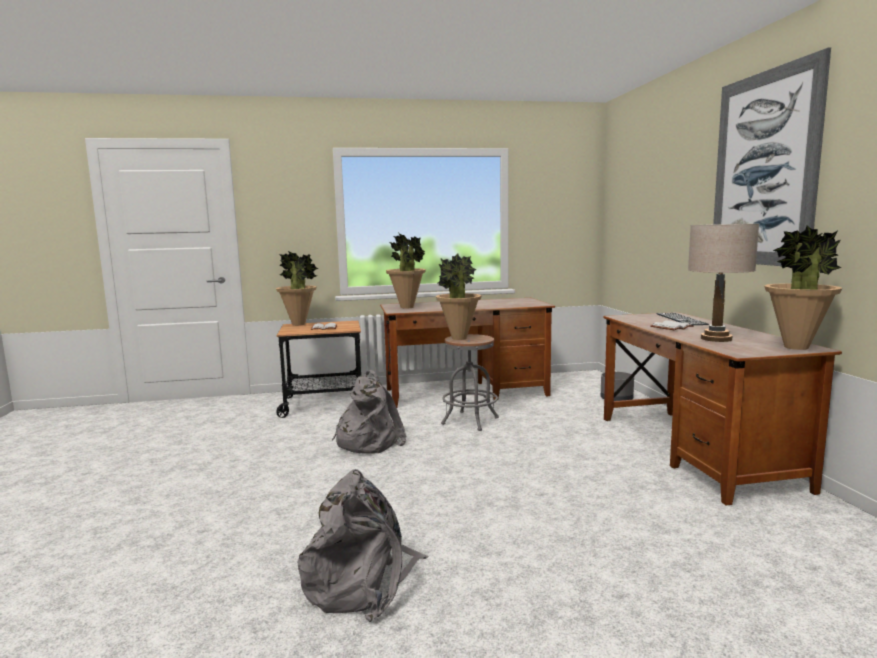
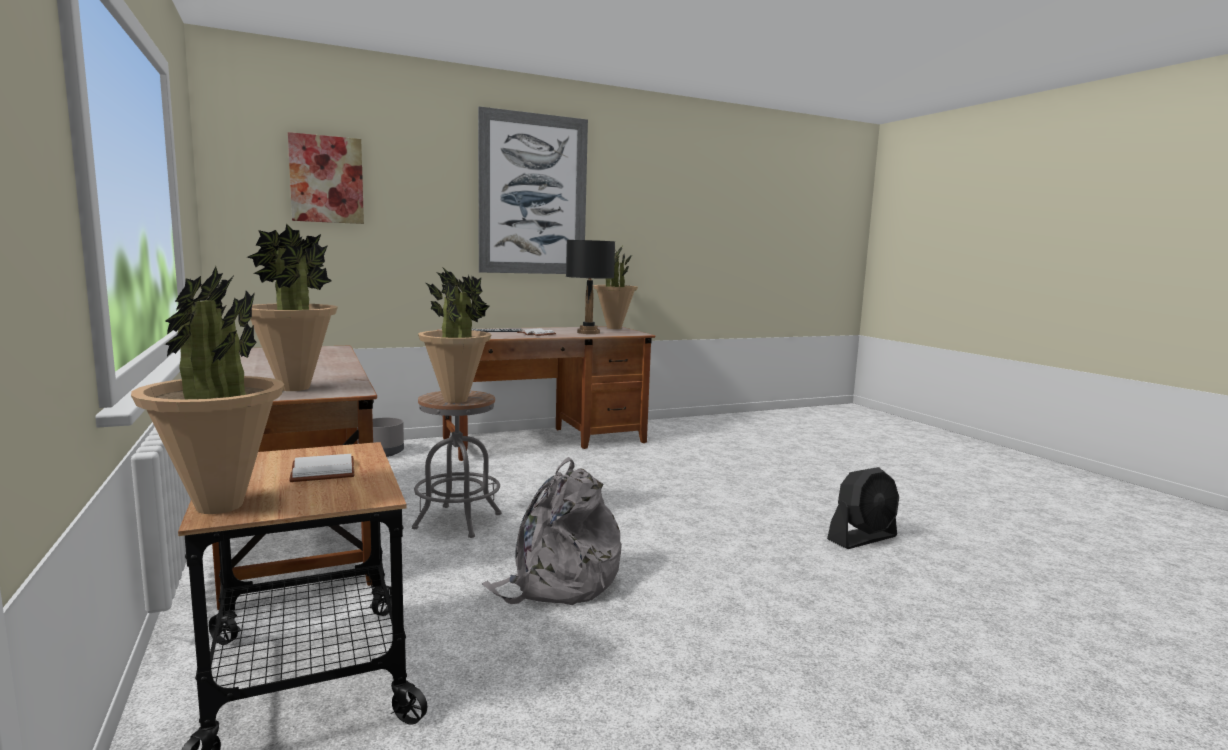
camera: 105 degrees left, 0 degrees up
grey backpack [297,469,428,622] -> black fan [827,467,899,549]
beige table lamp [688,224,759,342] -> black table lamp [566,240,615,334]
none -> picture [288,132,364,224]

